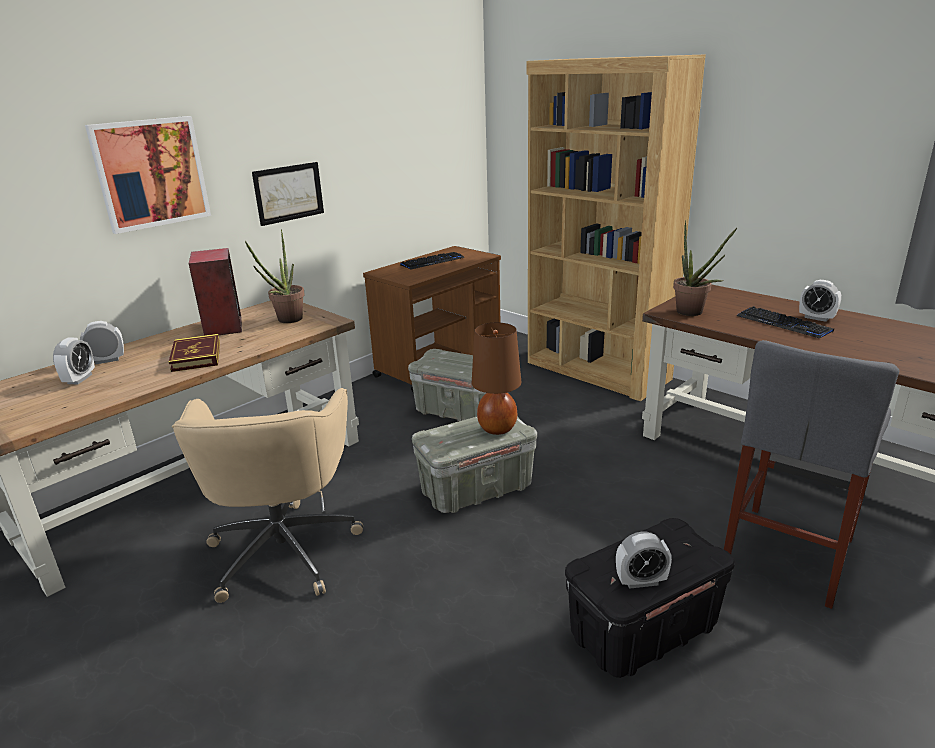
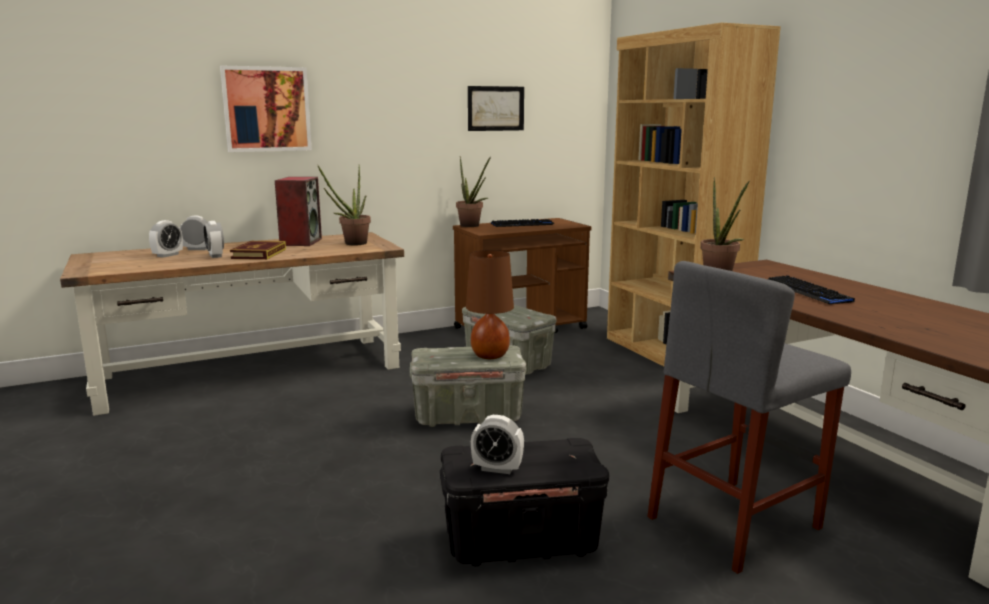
camera: 20 degrees right, 10 degrees down
beige office chair [172,388,363,603] -> none
picture [252,162,324,226] -> picture moved to [468,86,524,131]
alarm clock [799,280,841,322] -> alarm clock moved to [203,221,224,258]
none -> potted plant [456,156,491,227]

